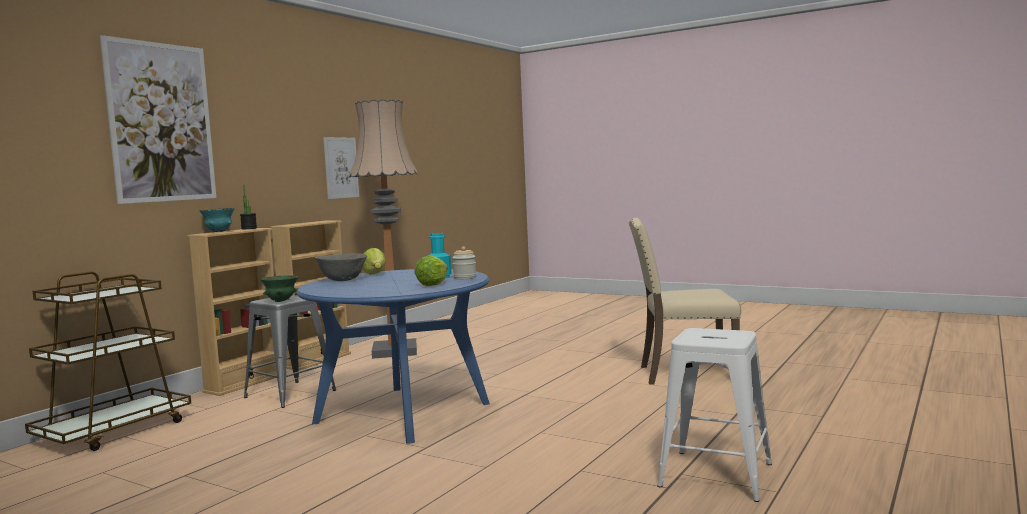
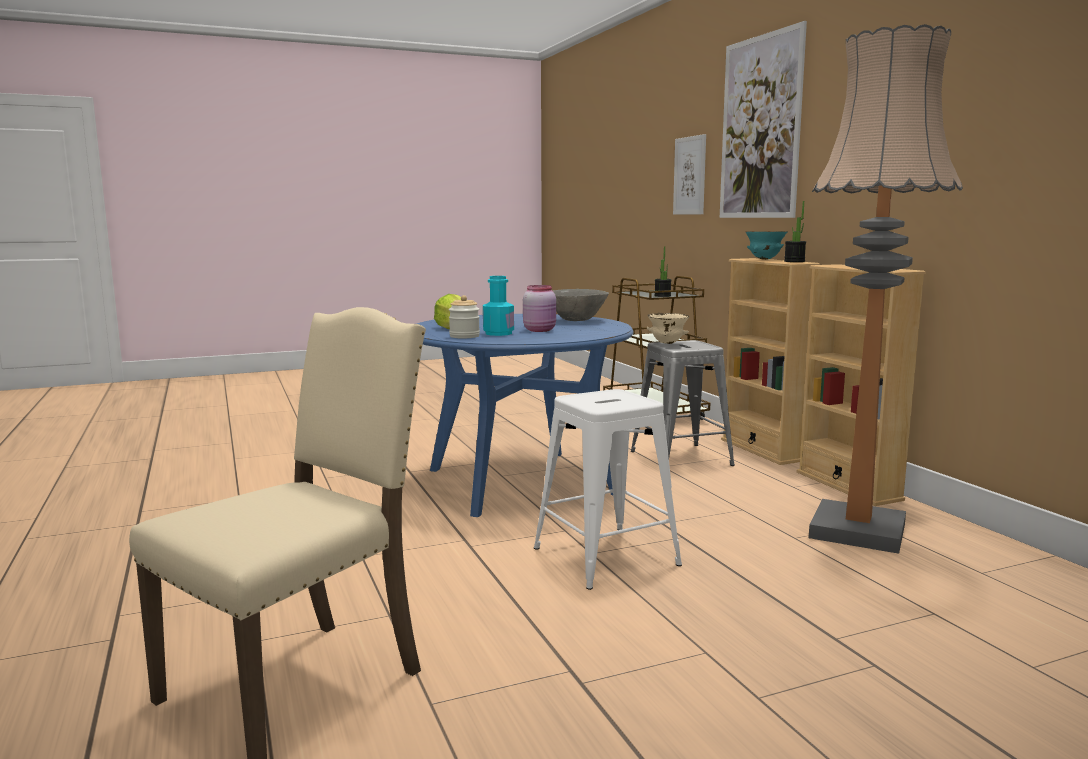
camera: 125 degrees right, 5 degrees up
green bowl [260,276,298,302] -> beige bowl [647,313,689,344]
picture [323,137,359,199] -> picture moved to [673,134,706,215]
lettuce [363,248,386,275] -> none
white stool [657,328,772,502] -> white stool moved to [534,389,682,590]
none -> pink jar [523,285,556,332]
none -> potted plant [654,246,672,297]

